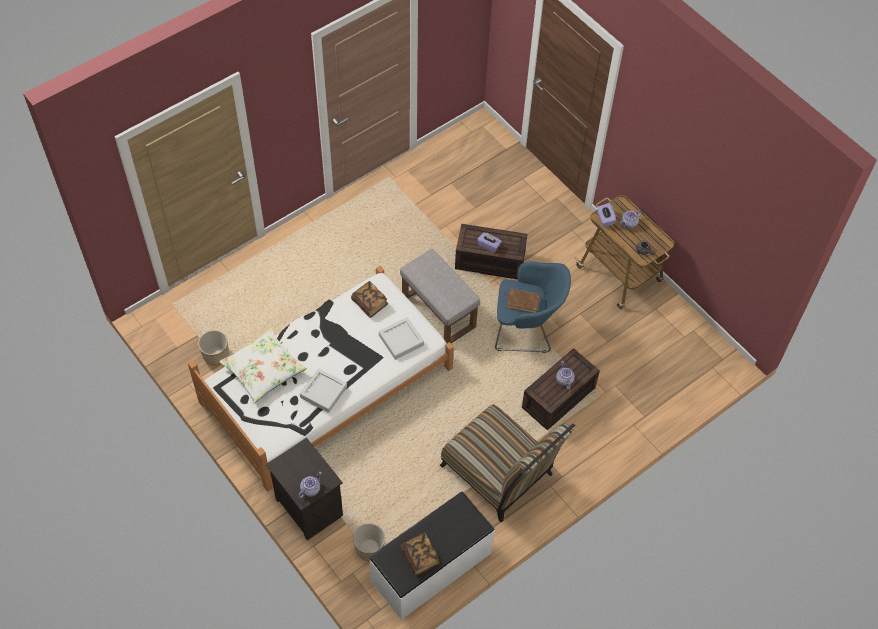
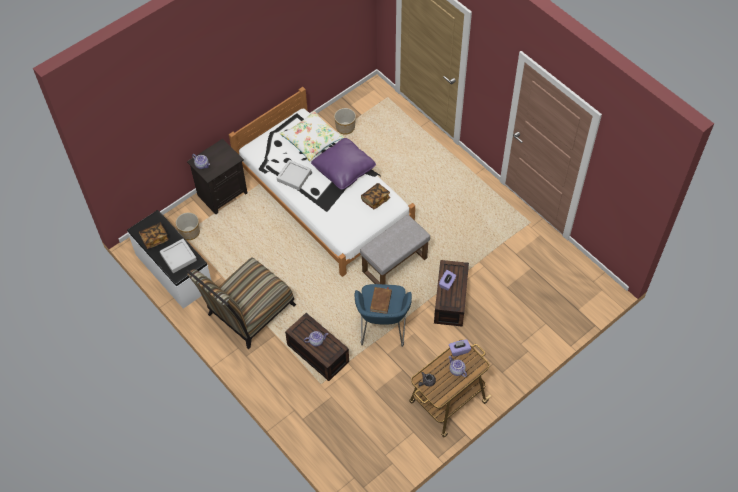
camera: 90 degrees right, 0 degrees up
grey tray [379,317,424,360] -> grey tray moved to [160,239,197,273]
none -> purple pillow [311,138,376,190]

